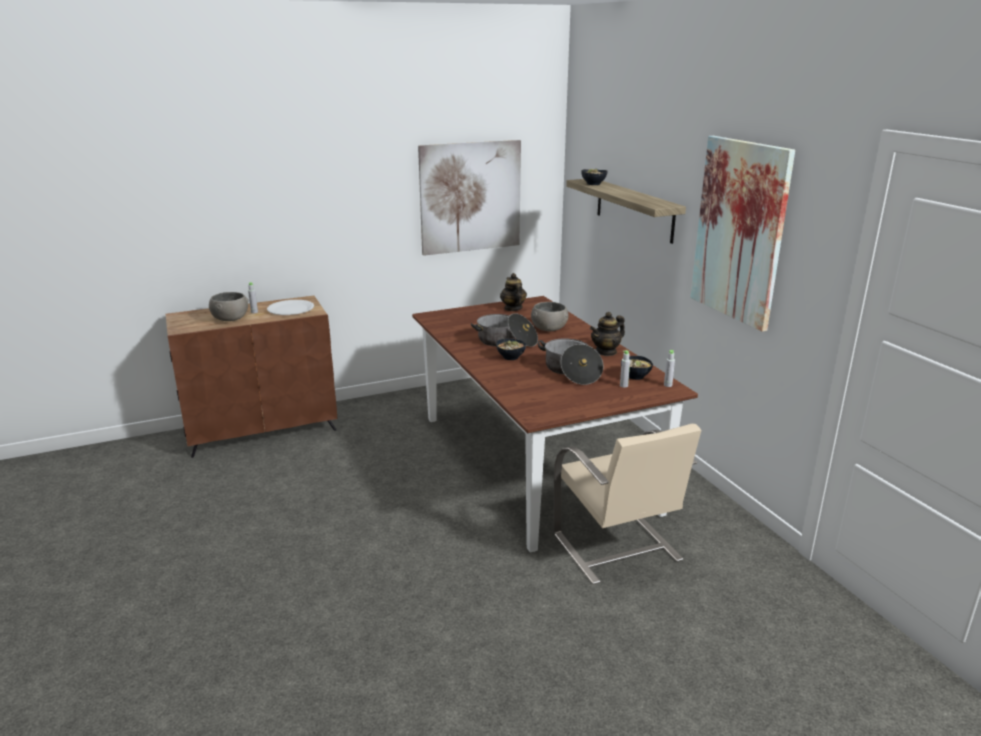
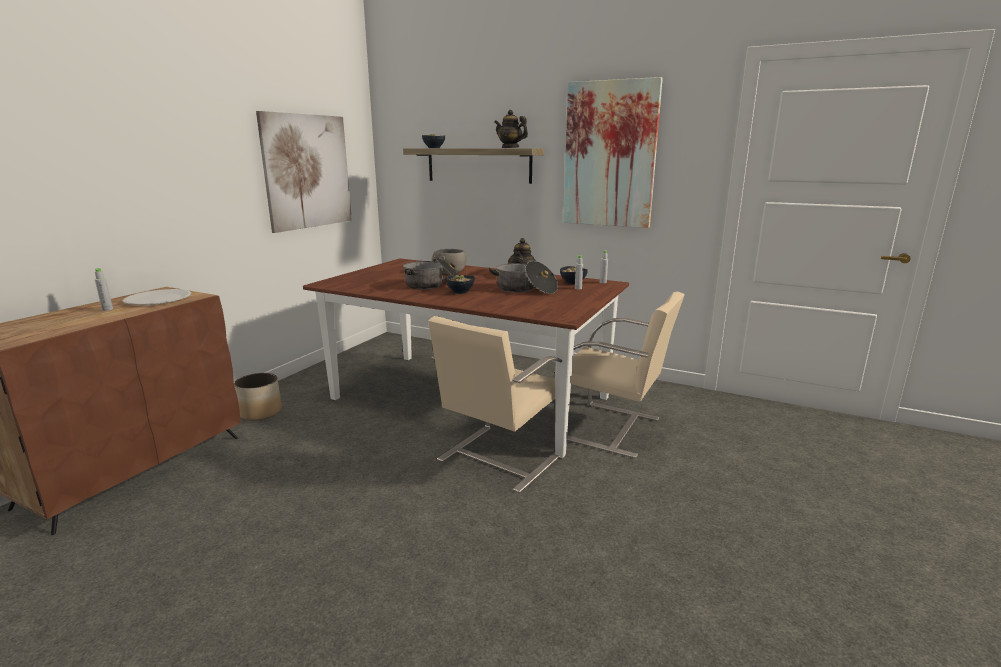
camera: 40 degrees left, 5 degrees down
grey bowl [209,292,249,321] -> none
teapot [500,273,527,311] -> teapot moved to [494,110,528,148]
none -> planter [234,373,282,420]
none -> beige chair [428,316,562,493]

